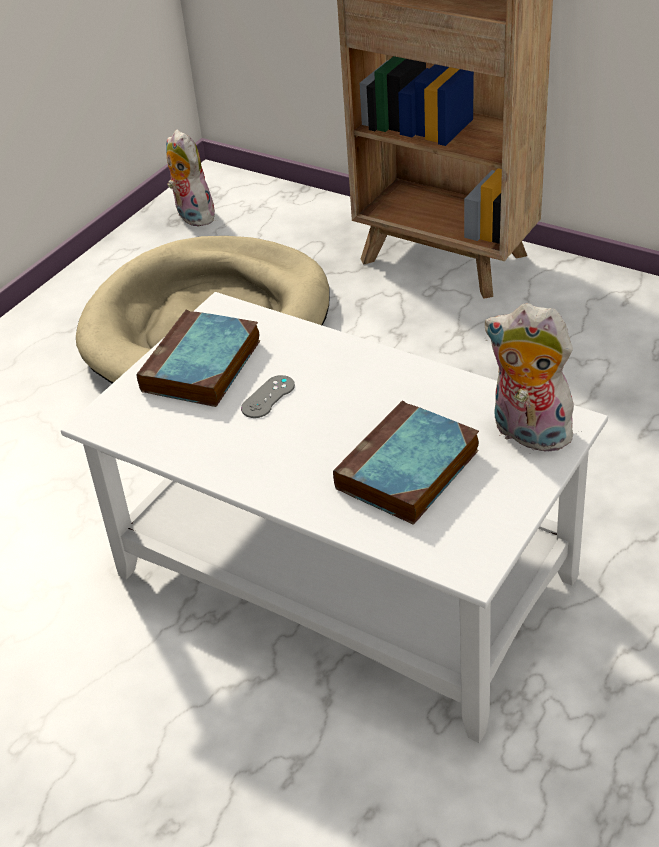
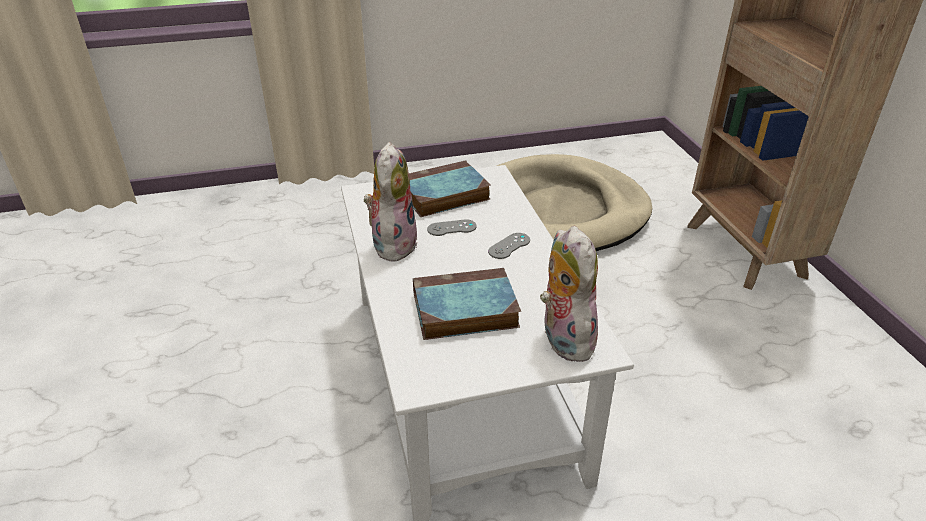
camera: 40 degrees right, 5 degrees down
plush toy [166,130,219,226] -> plush toy moved to [364,142,417,262]
none -> grey game controller [488,233,530,259]

